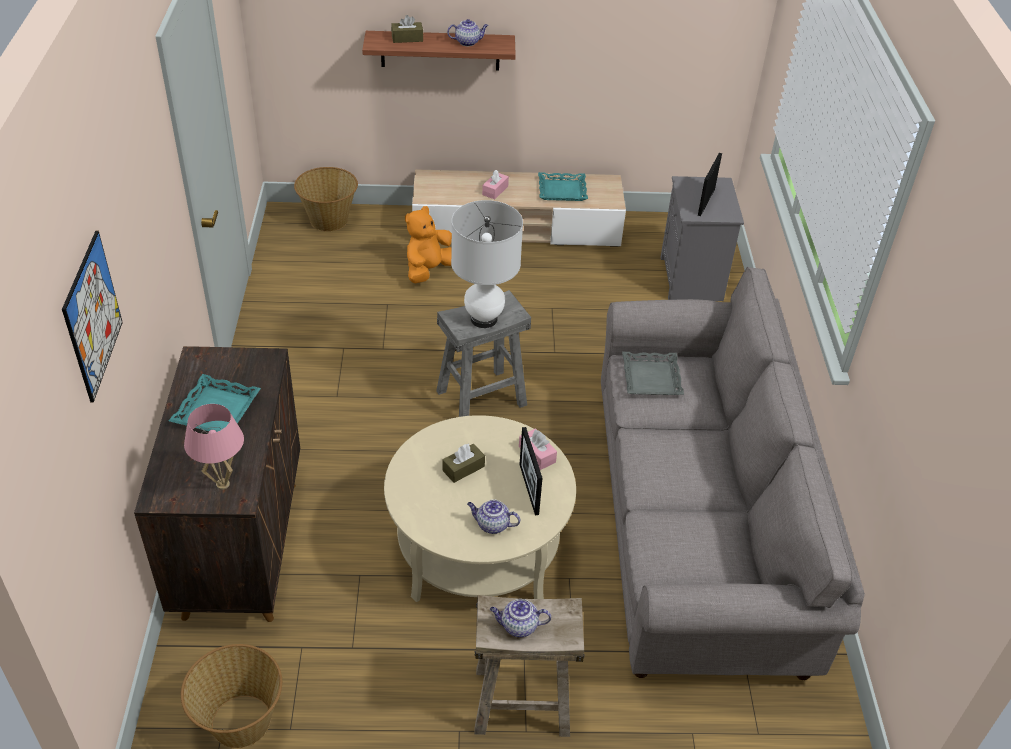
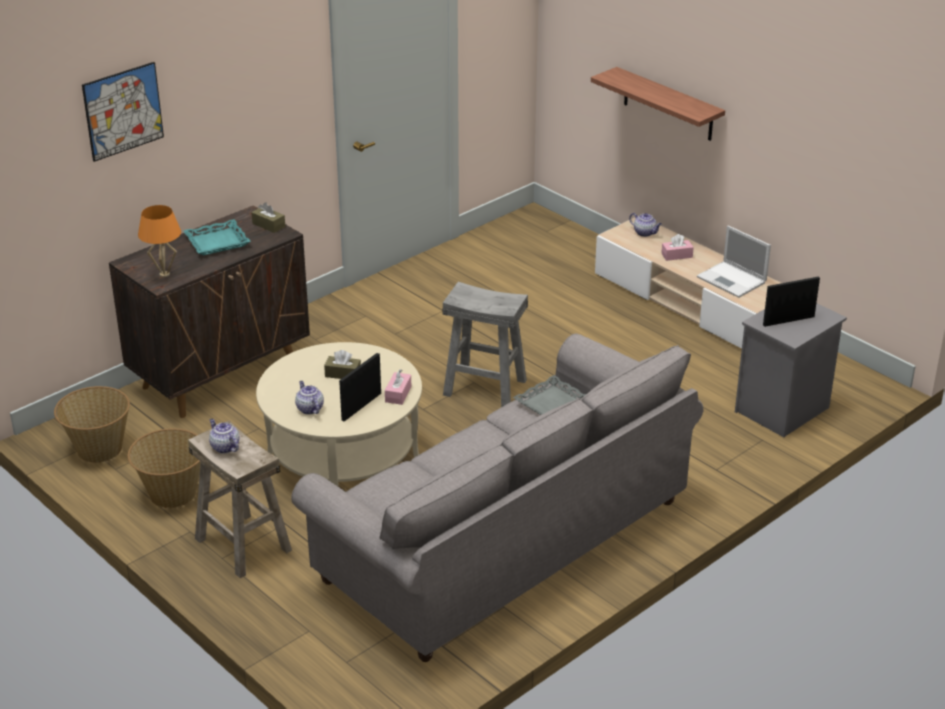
camera: 50 degrees right, 10 degrees down
pink table lamp [184,404,244,490] -> orange table lamp [138,205,181,277]
basket [294,167,358,232] -> basket moved to [127,428,201,508]
brown tissue box [391,15,423,43] -> brown tissue box moved to [251,202,285,233]
orange plush toy [405,206,452,283] -> none
teapot [447,19,489,46] -> teapot moved to [629,213,662,237]
white table lamp [451,200,523,328] -> none
turquoise tray [538,172,588,201] -> laptop [697,226,771,298]

